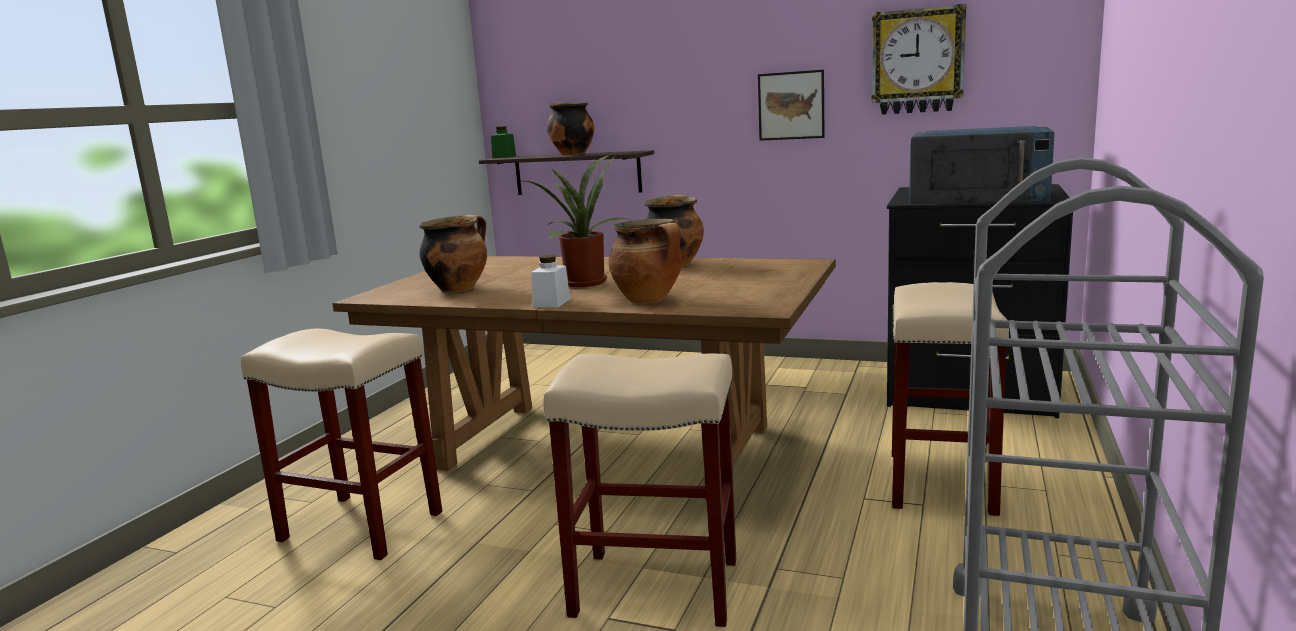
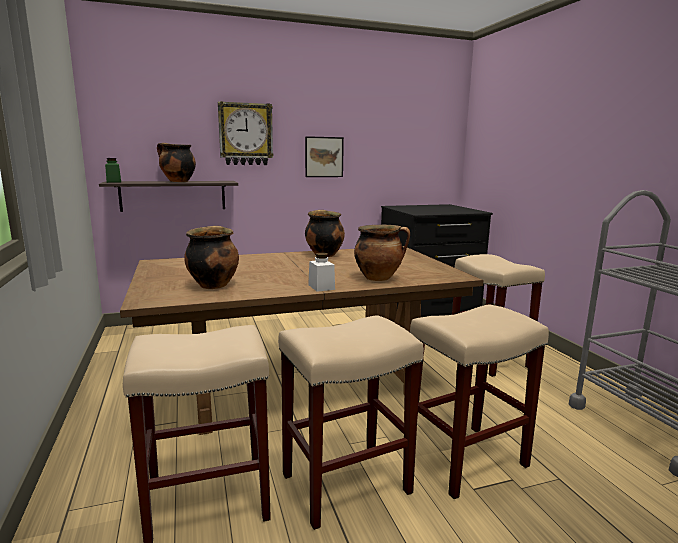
camera: 40 degrees left, 0 degrees up
potted plant [524,154,630,287] -> none
wall clock [872,4,966,115] -> wall clock moved to [218,101,274,165]
blue microwave [909,126,1055,204] -> none
none -> beige stool [278,315,424,530]

